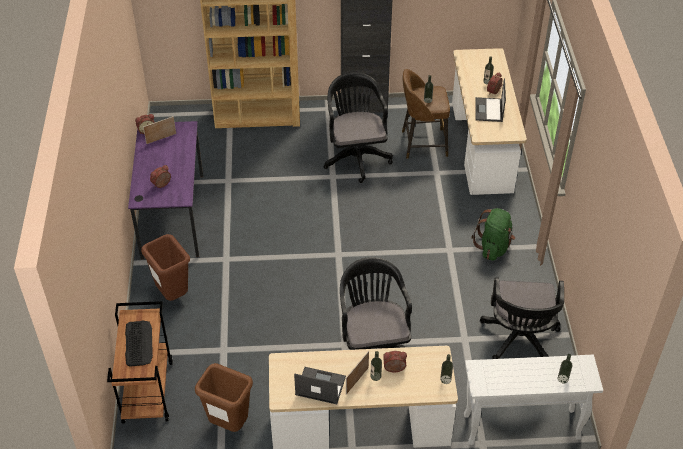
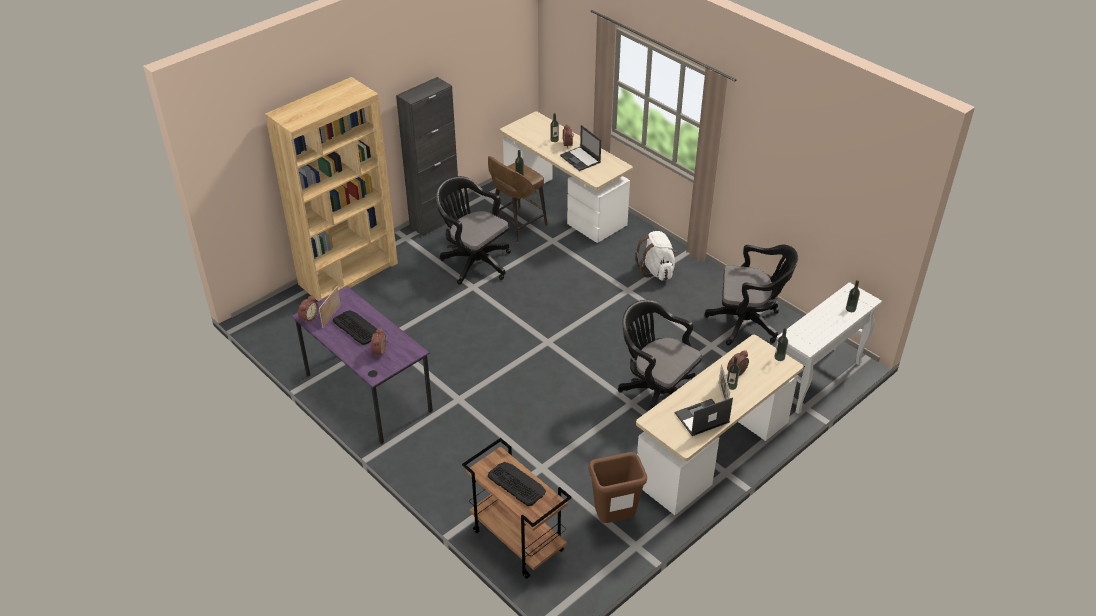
camera: 40 degrees left, 5 degrees down
brown trash can [141,234,190,301] -> none
green backpack [472,208,515,261] -> white backpack [635,231,676,280]
black office chair [480,277,564,359] -> black office chair turned 45 degrees counterclockwise [704,245,798,346]
none -> keyboard [333,310,377,345]

